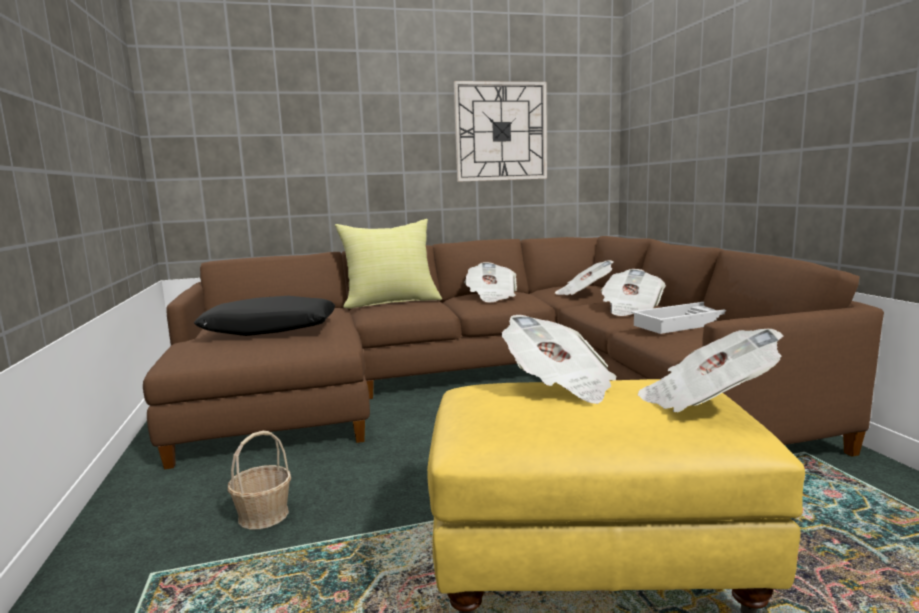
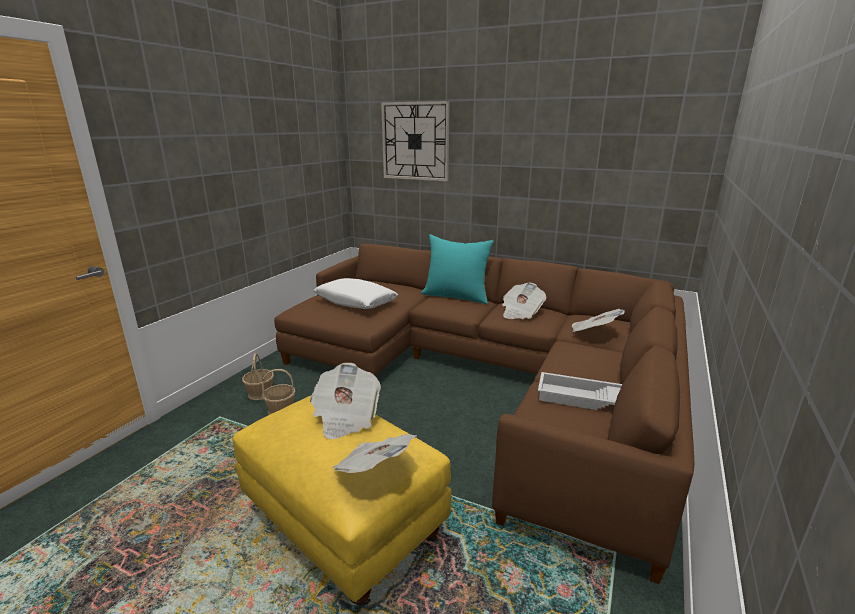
camera: 40 degrees right, 10 degrees up
black pillow [194,296,336,336] -> white pillow [314,278,398,309]
yellow pillow [334,219,442,309] -> turquoise pillow [421,234,494,304]
wall clock [454,81,547,182] -> wall clock moved to [381,101,450,181]
newspaper [601,269,666,316] -> none
none -> basket [242,353,274,400]

